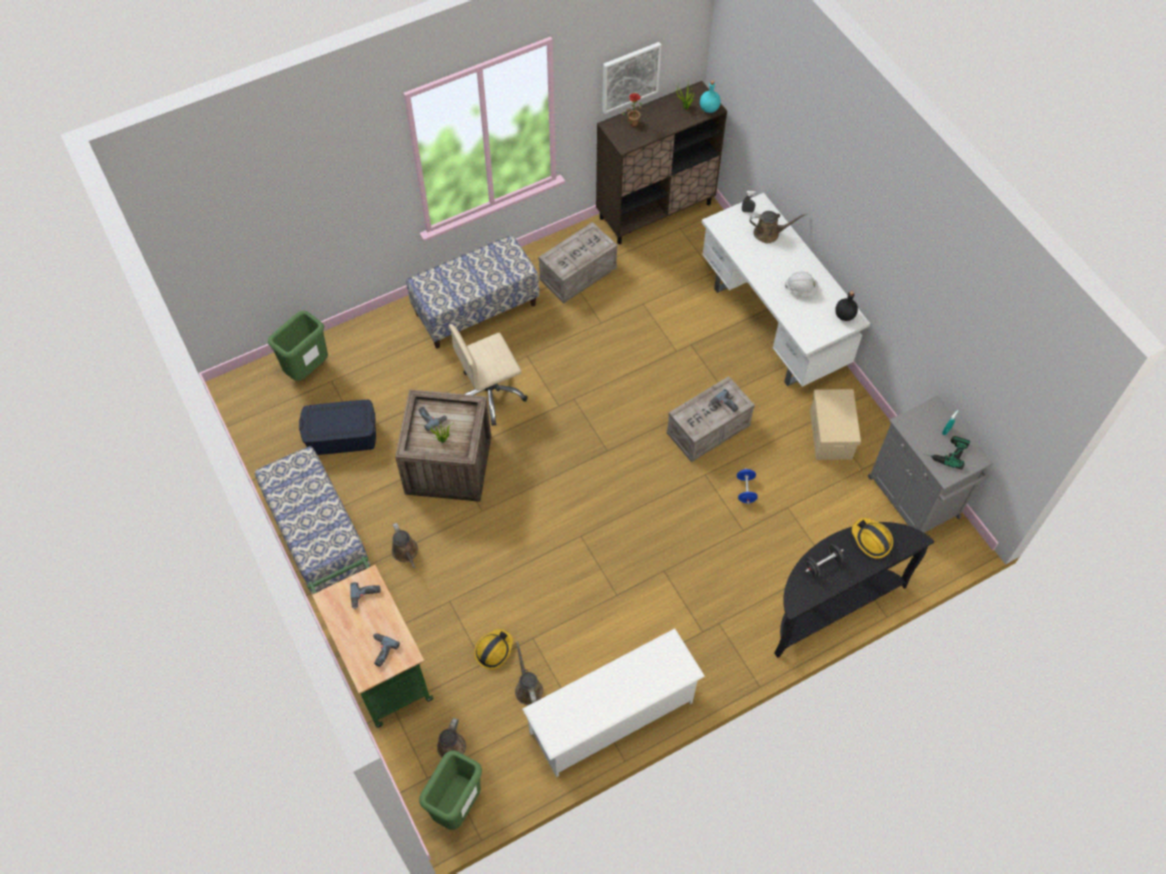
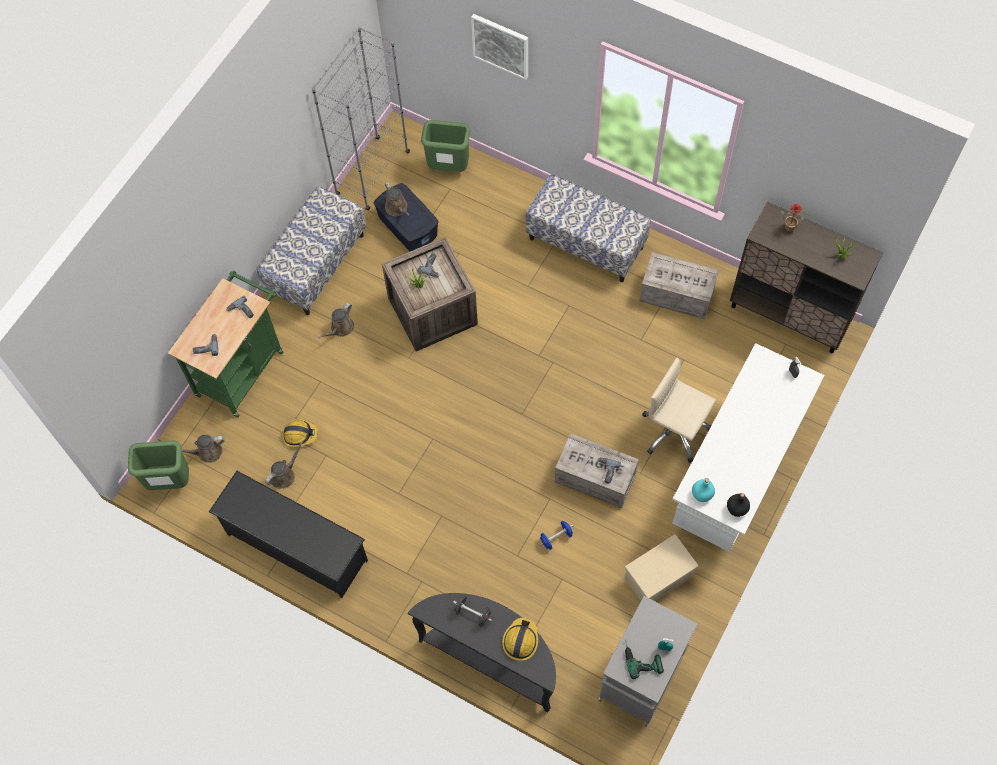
camera: 60 degrees right, 5 degrees up
beige office chair [449,324,528,426] -> beige office chair moved to [642,357,716,463]
white shoe rack [522,628,705,777] -> black shoe rack [209,471,368,598]
picture [602,42,661,114] -> picture moved to [471,14,528,80]
turquoise bottle [700,80,721,113] -> turquoise bottle moved to [692,478,715,502]
brown watering can [749,211,807,243] -> brown watering can moved to [385,182,409,216]
white hard hat [785,272,819,295] -> none
none -> grey bookcase [312,27,410,210]

